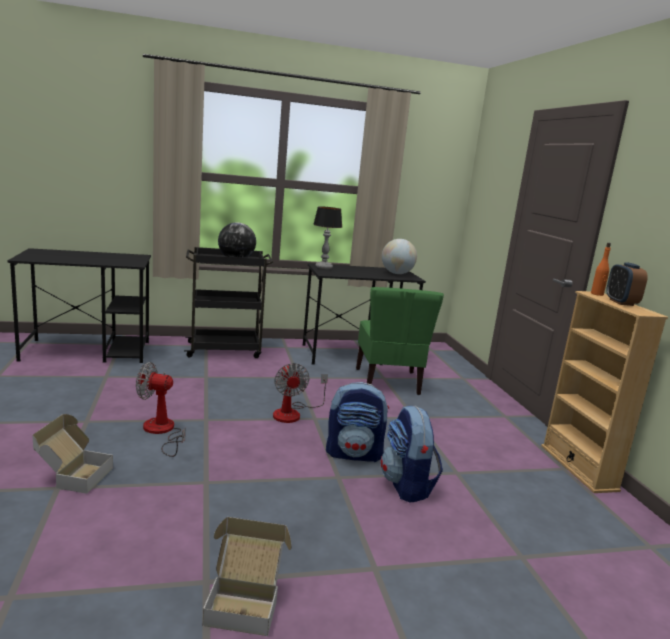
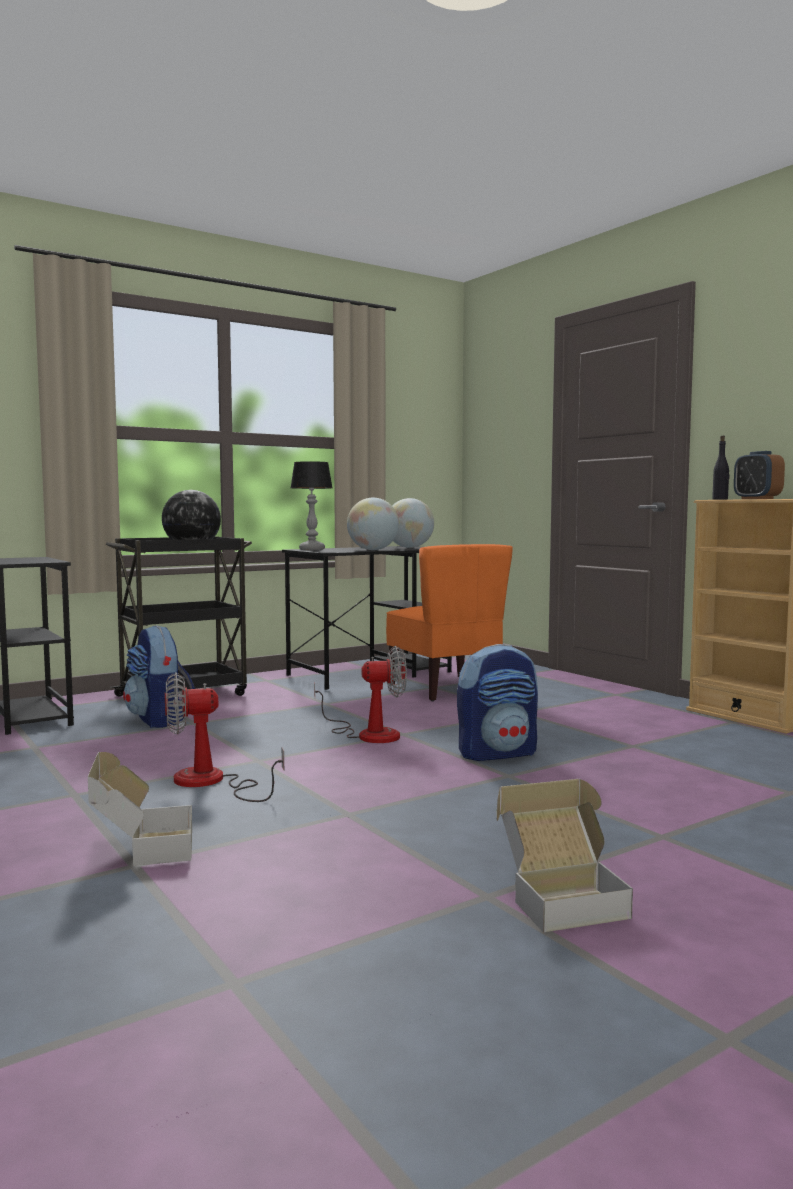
camera: 20 degrees left, 10 degrees down
fan [273,363,328,423] -> fan turned 60 degrees counterclockwise [314,646,407,743]
green chair [356,287,444,395] -> orange chair [386,544,513,701]
backpack [381,405,443,503] -> backpack moved to [123,625,195,728]
orange bottle [591,243,611,296] -> black bottle [712,436,730,500]
none -> globe [347,498,399,550]

